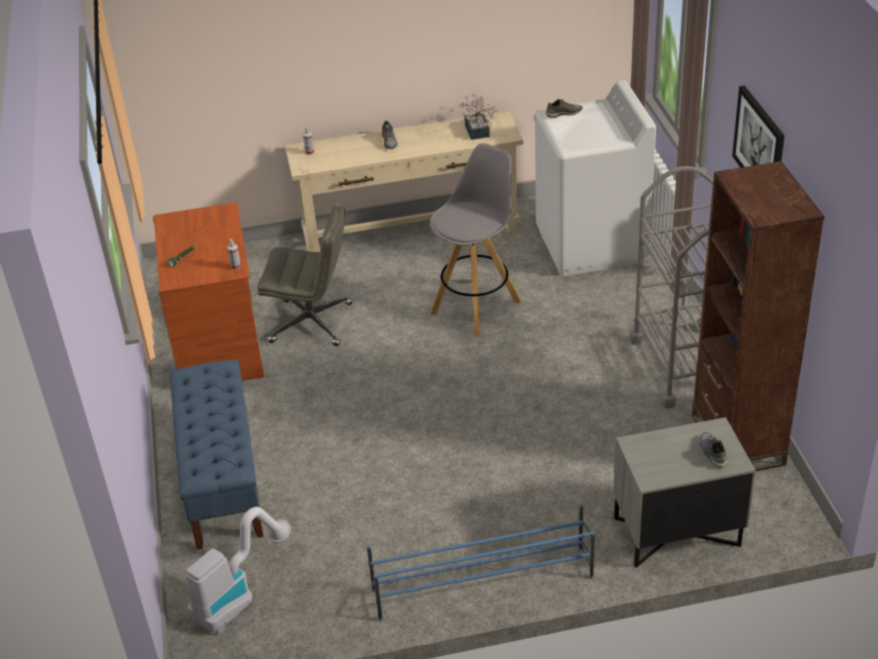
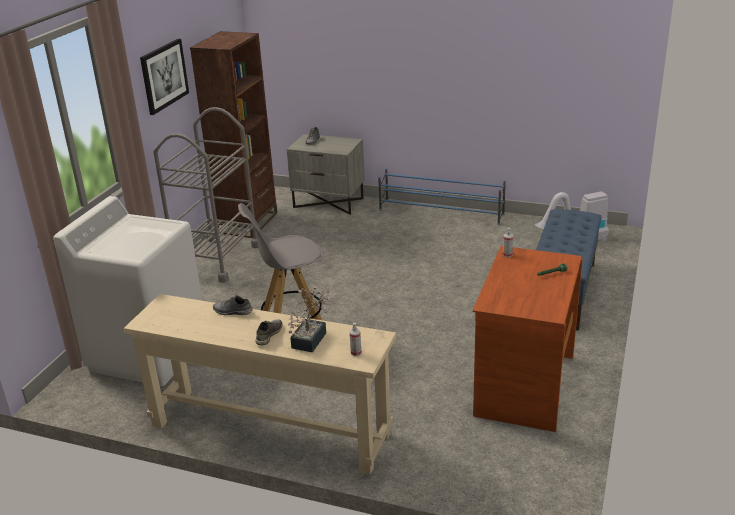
camera: 150 degrees left, 10 degrees down
grey office chair [257,205,352,346] -> none
potted plant [459,94,498,140] -> potted plant moved to [288,286,332,352]
grey shoe [545,99,583,118] -> grey shoe moved to [213,295,253,315]

